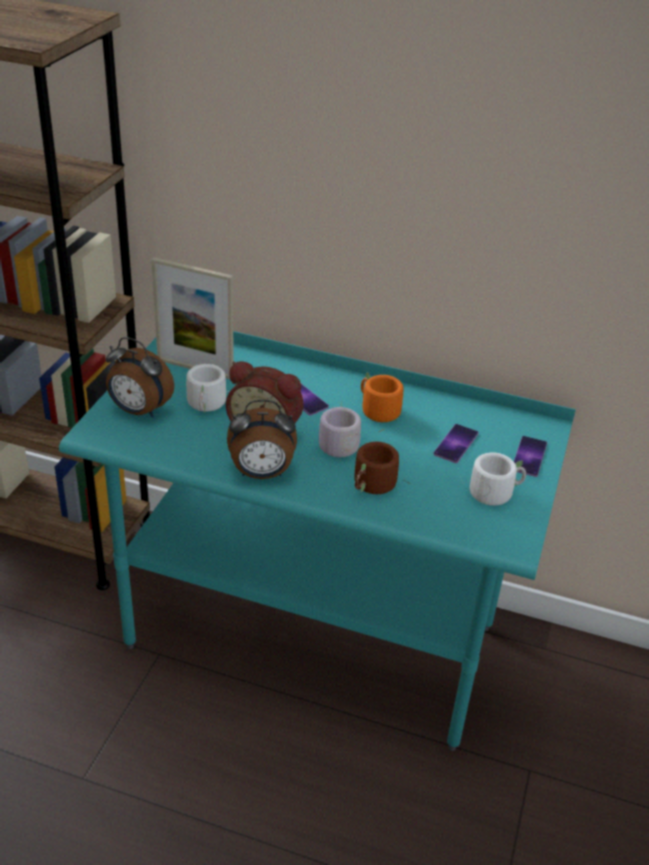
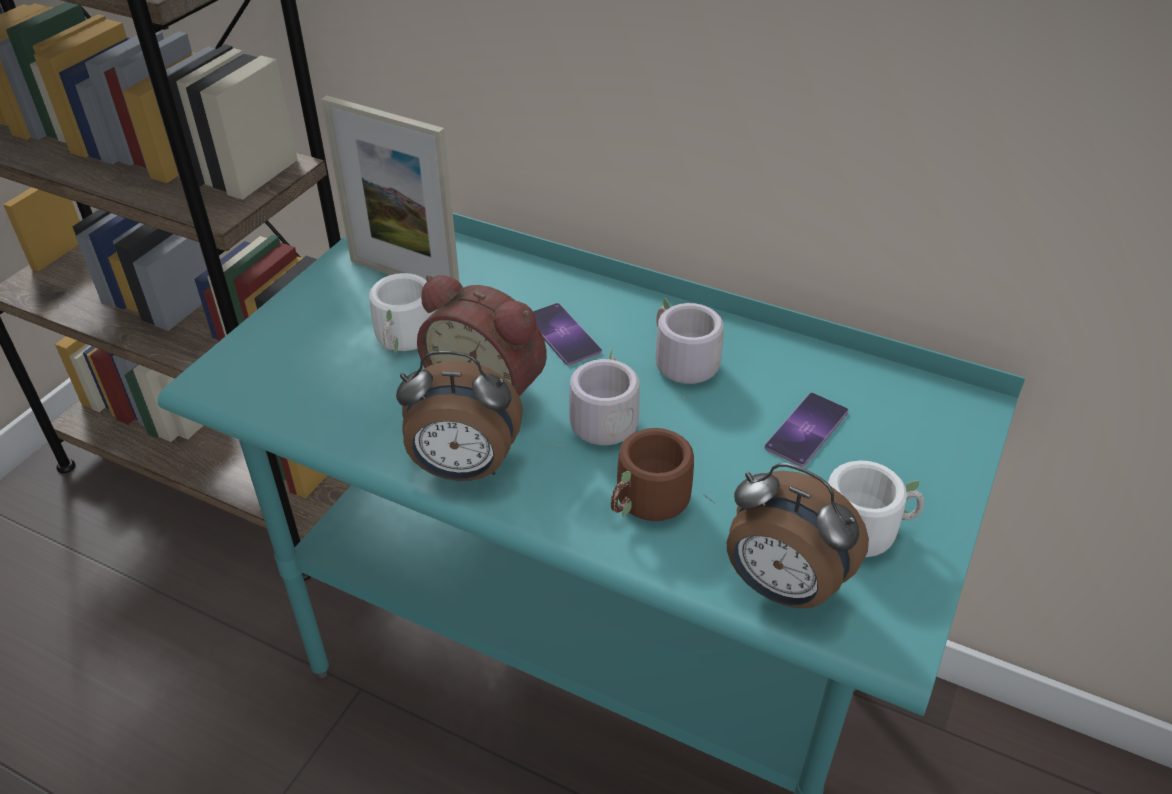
camera: 10 degrees right, 5 degrees up
alarm clock [106,337,174,418] -> alarm clock moved to [727,463,869,608]
orange mug [361,372,404,432] -> grey mug [656,298,724,398]
phone [514,436,547,477] -> none

